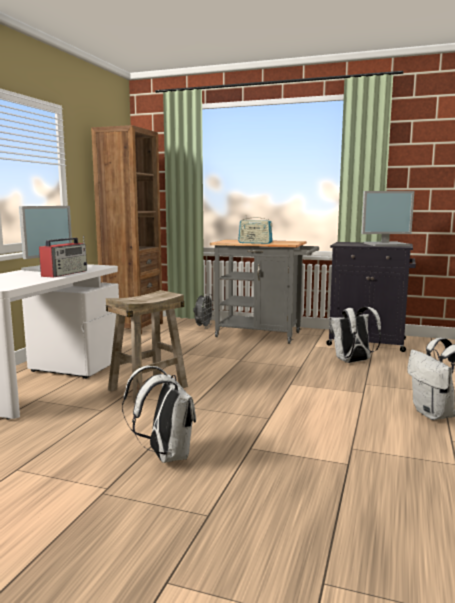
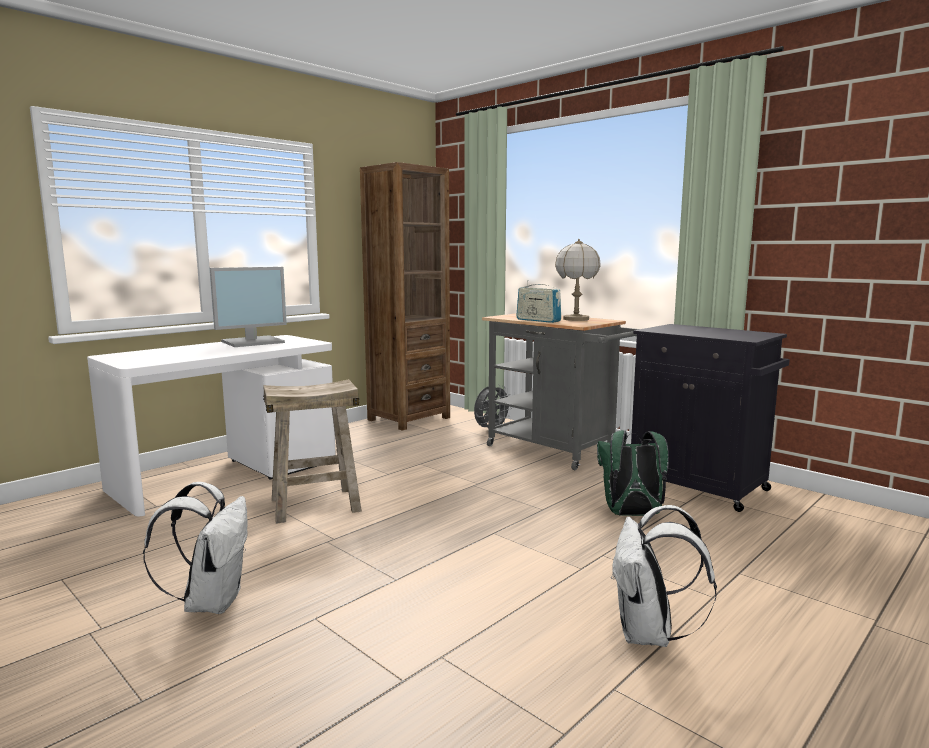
camera: 25 degrees right, 0 degrees up
radio [39,236,88,278] -> none
white backpack [329,307,381,363] -> green backpack [597,430,669,516]
monitor [361,191,414,246] -> none
none -> table lamp [555,239,601,321]

